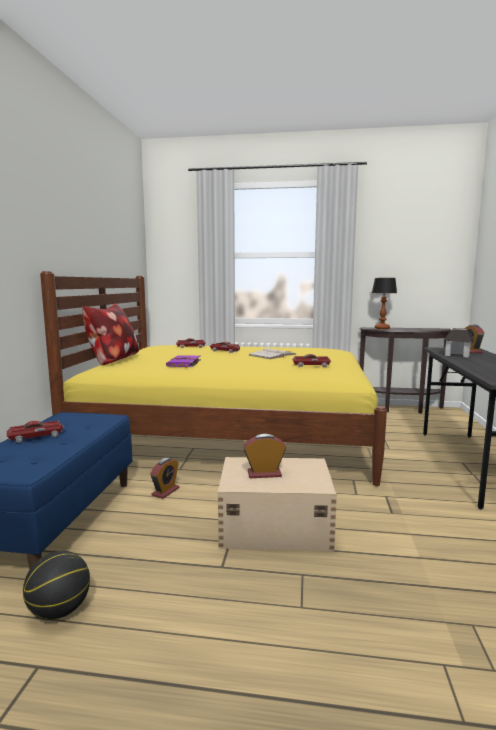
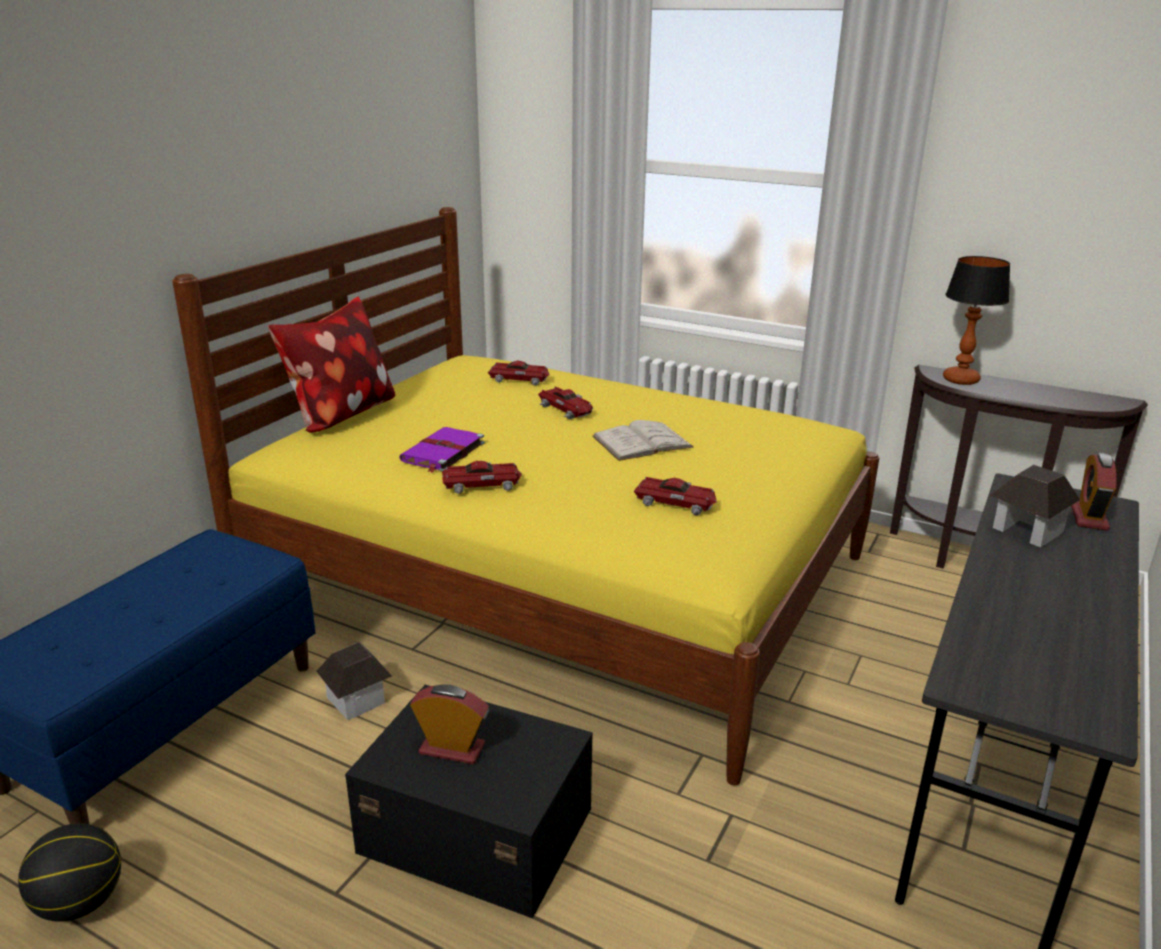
camera: 20 degrees right, 15 degrees up
toy car [7,421,64,443] -> toy car moved to [442,461,522,493]
alarm clock [150,458,179,499] -> toy house [316,642,392,720]
beige storage box [218,457,337,551] -> black storage box [345,685,593,918]

